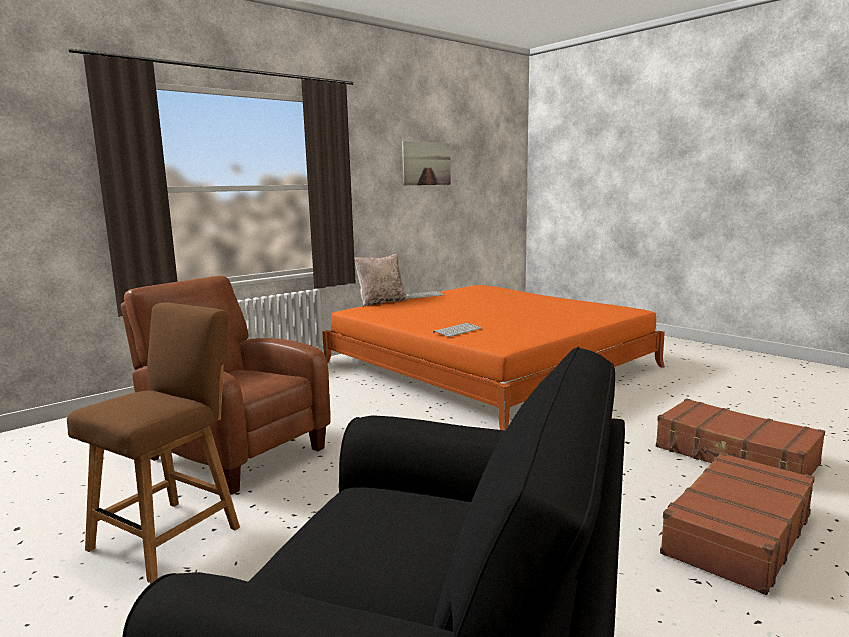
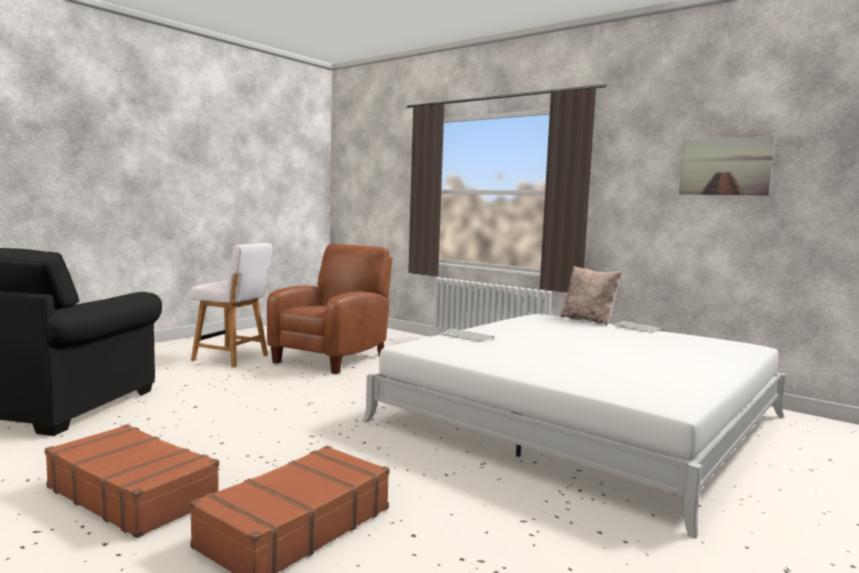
camera: 80 degrees right, 5 degrees down
brown chair [67,302,240,583] -> white chair [191,243,272,367]
orange bed [322,285,665,430] -> white bed [363,314,785,538]

